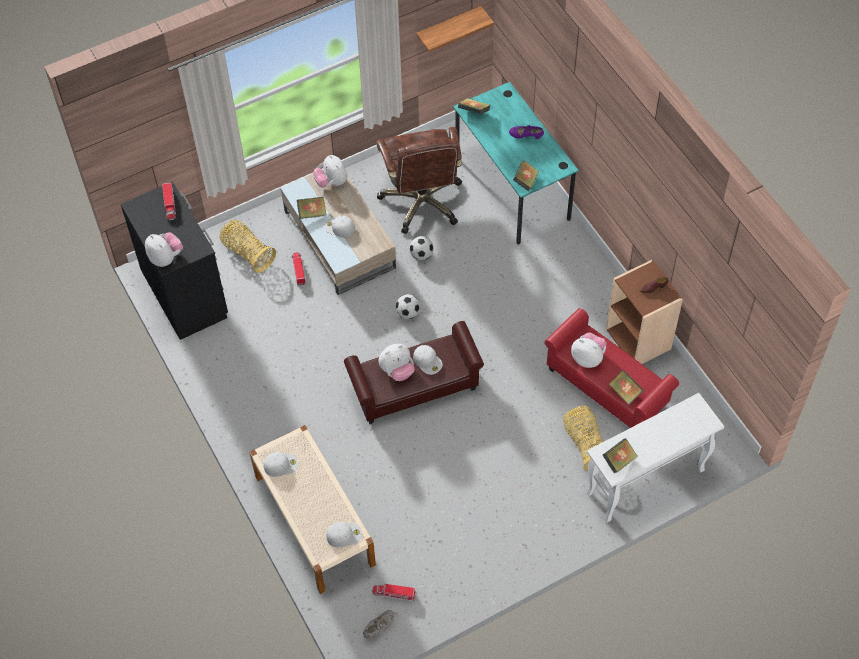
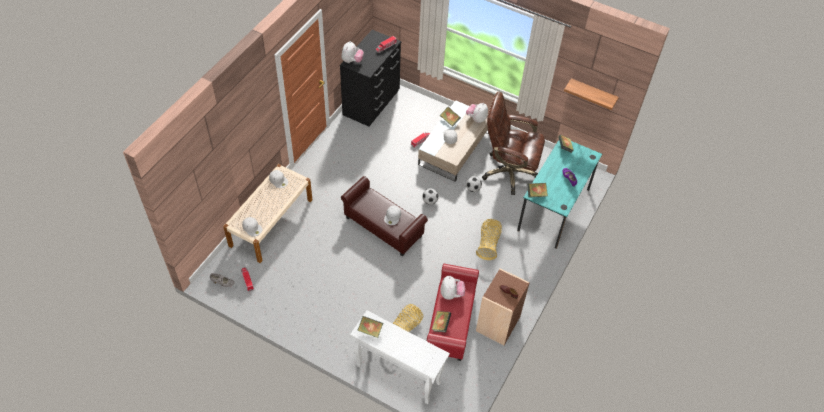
camera: 55 degrees right, 5 degrees down
basket [219,220,276,273] -> basket moved to [476,219,502,260]
brown office chair [376,127,462,234] -> brown office chair turned 60 degrees clockwise [482,92,545,195]
plush toy [378,344,414,381] -> none

